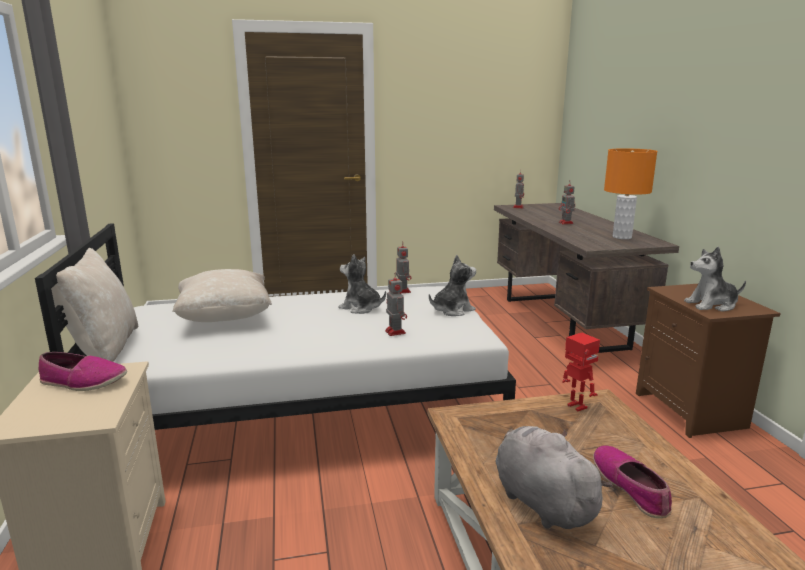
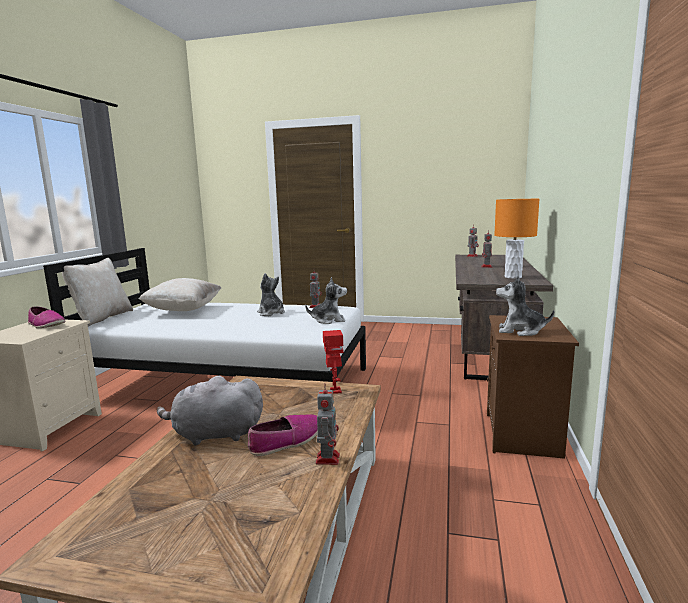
camera: 25 degrees right, 5 degrees down
toy robot [385,273,407,336] -> toy robot moved to [316,384,340,465]
grey plush toy [496,426,613,529] -> grey plush toy turned 90 degrees counterclockwise [157,376,263,446]
shoe [593,445,672,518] -> shoe turned 45 degrees clockwise [248,414,318,456]

